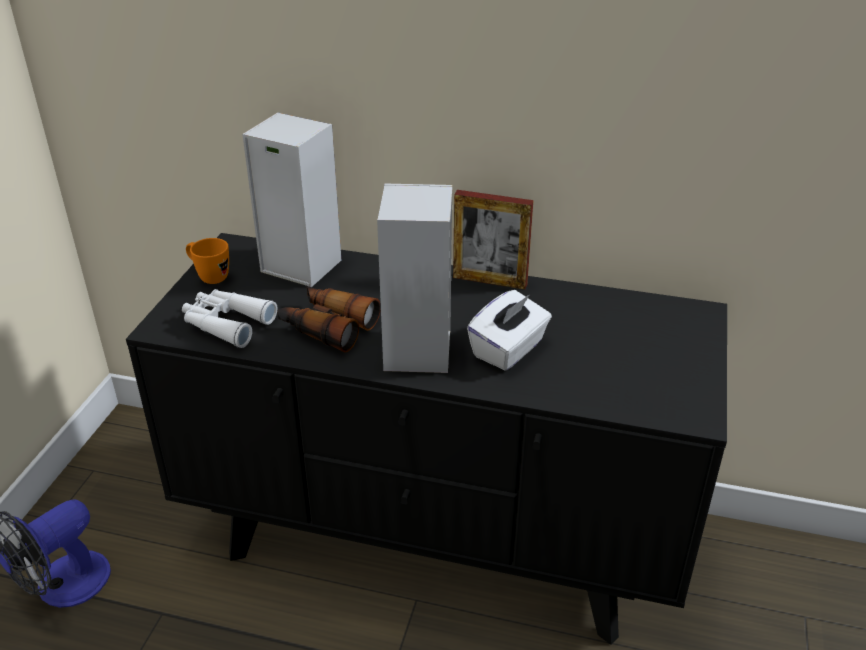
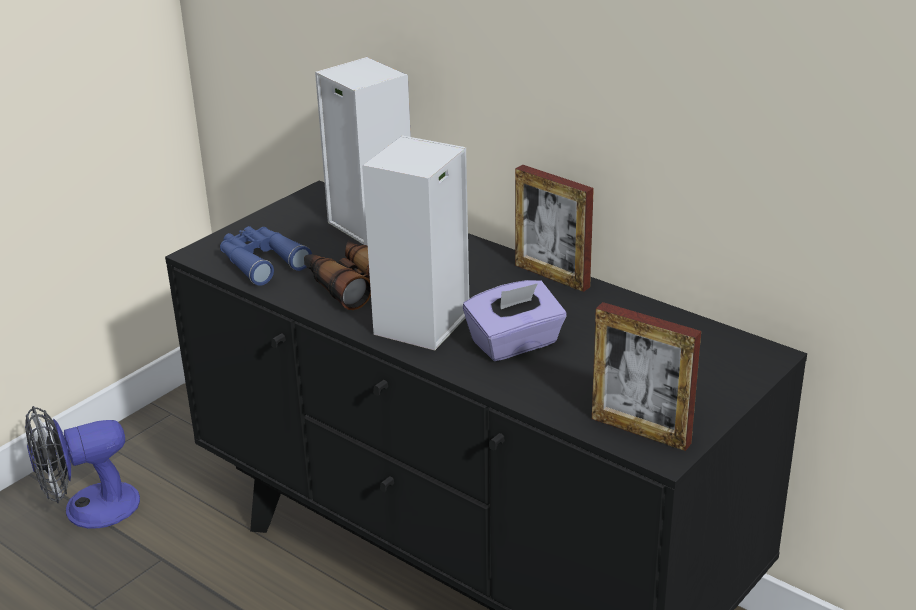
camera: 25 degrees right, 5 degrees down
white binoculars [182,289,277,348] -> blue binoculars [220,226,312,286]
orange mug [186,238,229,284] -> none
white tissue box [467,290,552,370] -> purple tissue box [463,280,567,361]
none -> picture frame [592,302,701,451]

